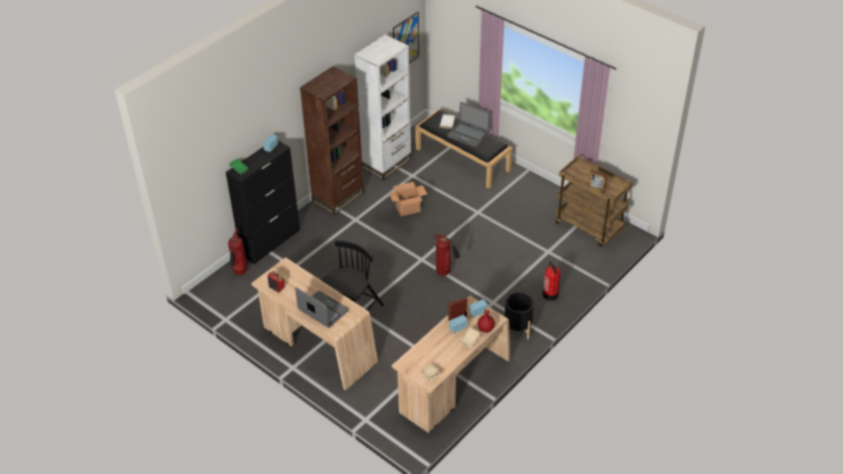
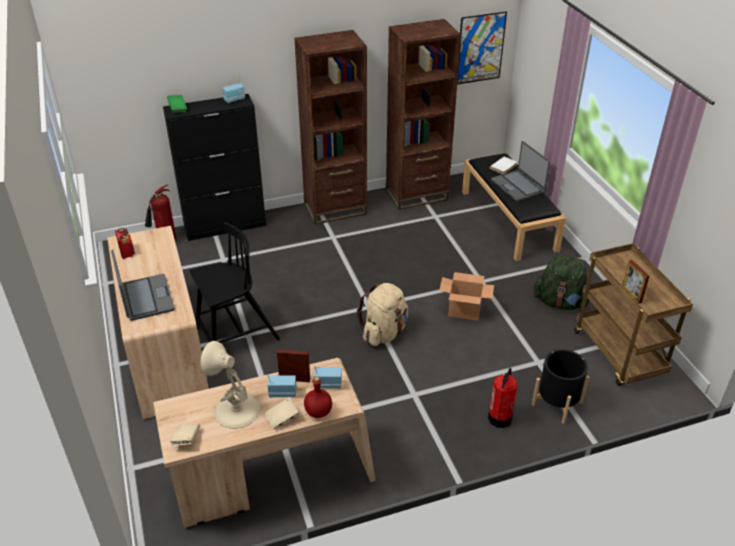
camera: 30 degrees right, 5 degrees down
white bookcase [354,34,411,180] -> brown bookcase [386,19,461,210]
cardboard box [389,182,427,216] -> cardboard box moved to [439,272,494,321]
fire extinguisher [433,234,460,276] -> beige backpack [357,283,408,346]
black planter [505,292,534,340] -> black planter moved to [532,349,590,424]
none -> beige table lamp [200,341,260,429]
none -> green backpack [534,255,590,310]

